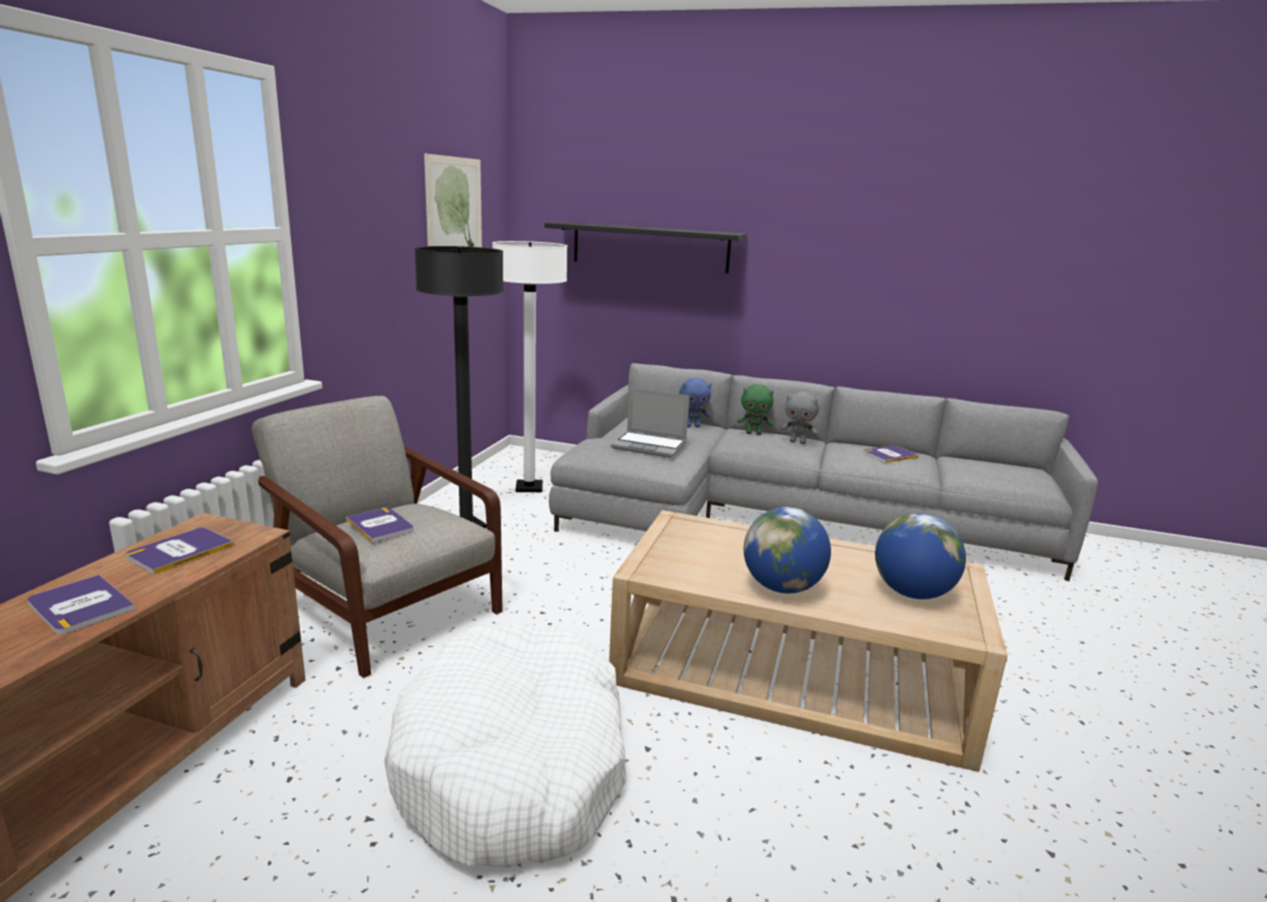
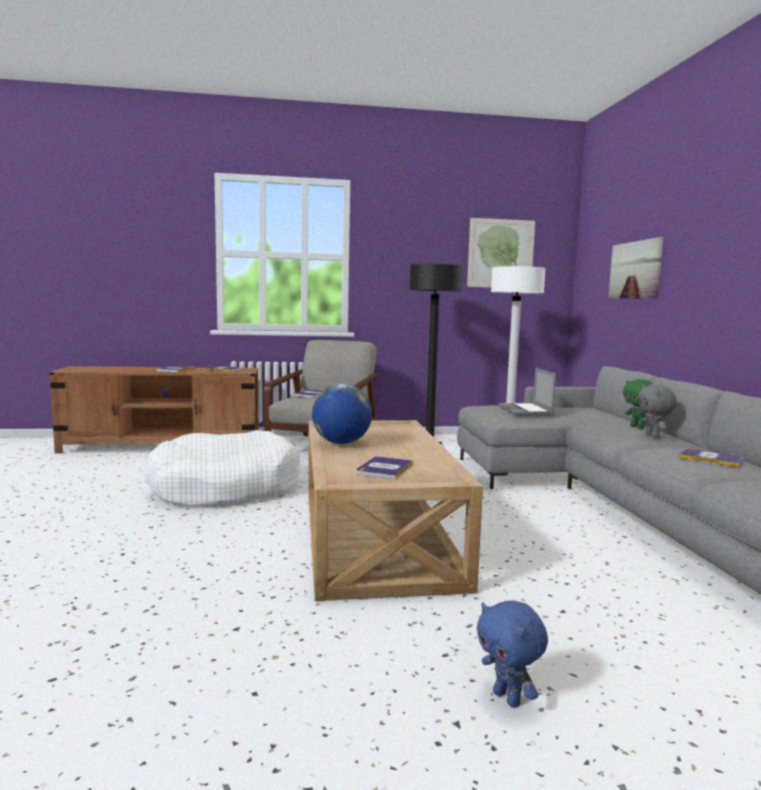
camera: 65 degrees right, 10 degrees down
black shelf [544,222,747,273] -> picture [608,237,664,299]
blue plush toy [679,378,712,428] -> blue plush toy moved to [477,600,548,708]
globe [875,513,966,599] -> book [356,457,413,479]

